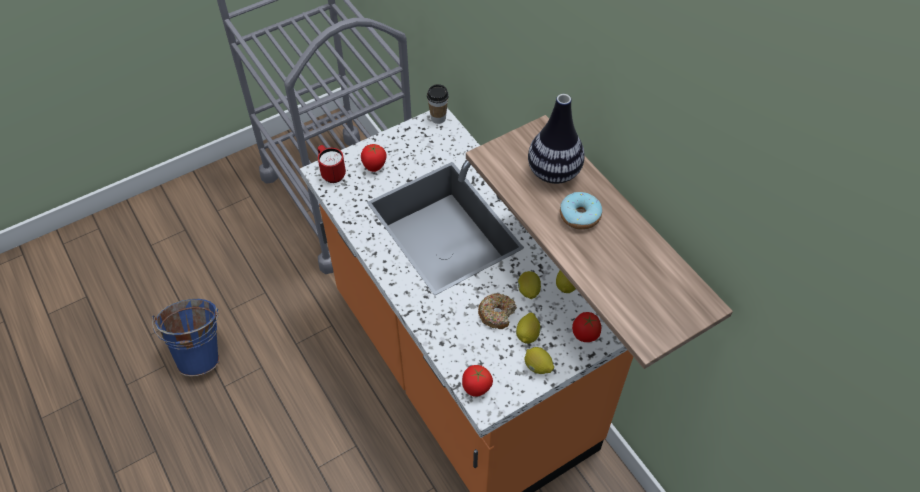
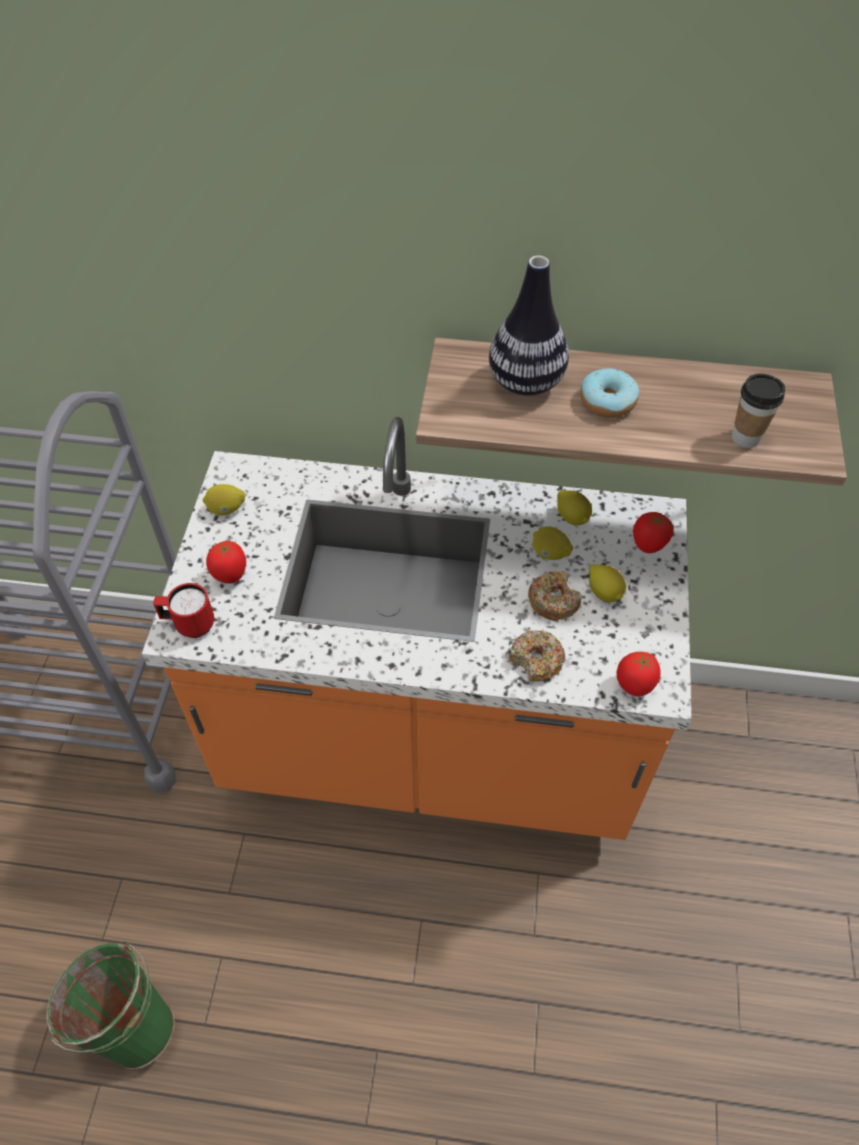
camera: 50 degrees left, 0 degrees up
blue bucket [152,299,219,376] -> green bucket [47,941,175,1070]
cup [427,84,449,124] -> cup moved to [732,374,785,448]
lemon [524,347,554,374] -> lemon moved to [203,484,245,516]
none -> donut [509,630,565,681]

